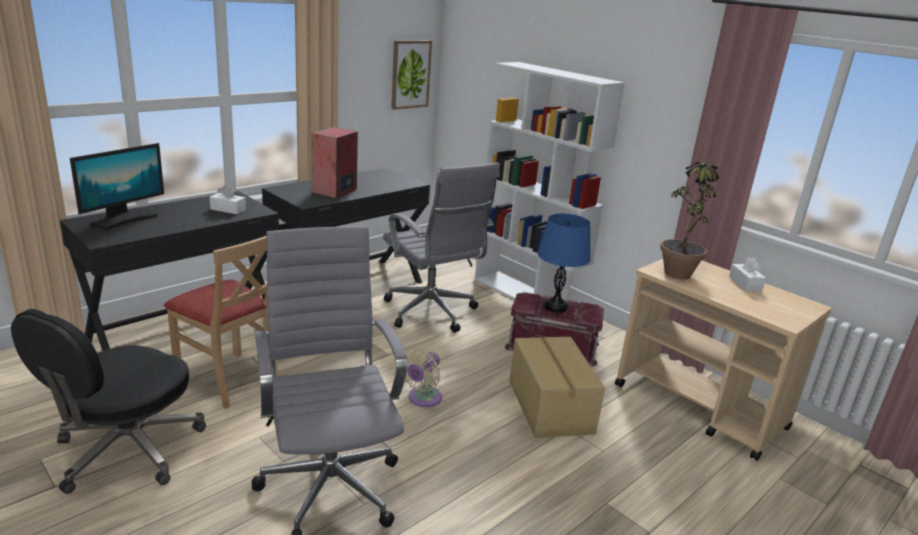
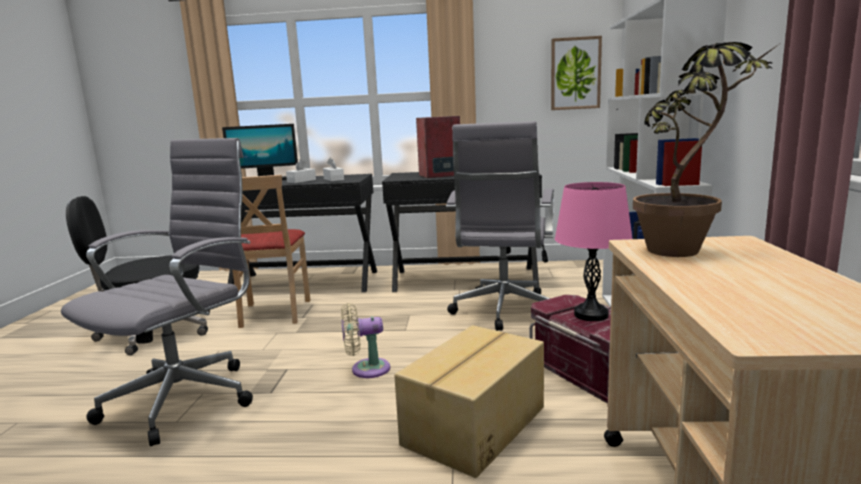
camera: 50 degrees right, 10 degrees down
blue table lamp [537,213,590,313] -> pink table lamp [555,182,632,321]
white tissue box [729,257,766,291] -> white tissue box moved to [286,159,316,183]

